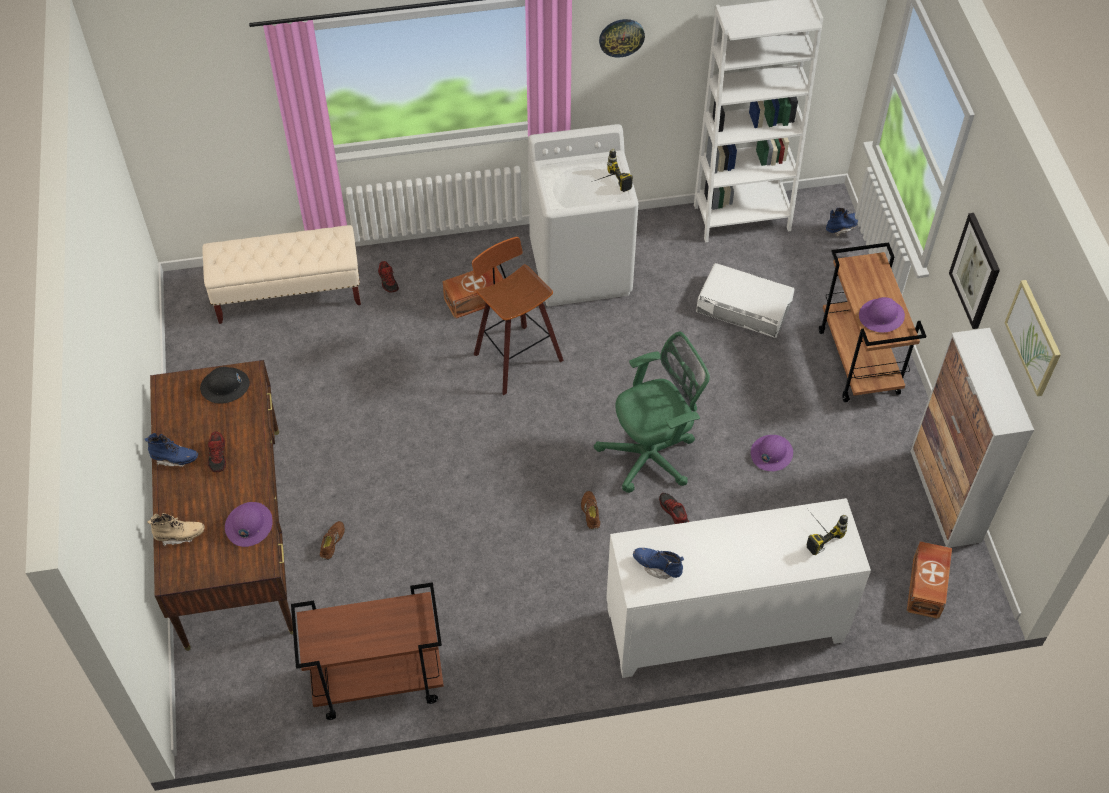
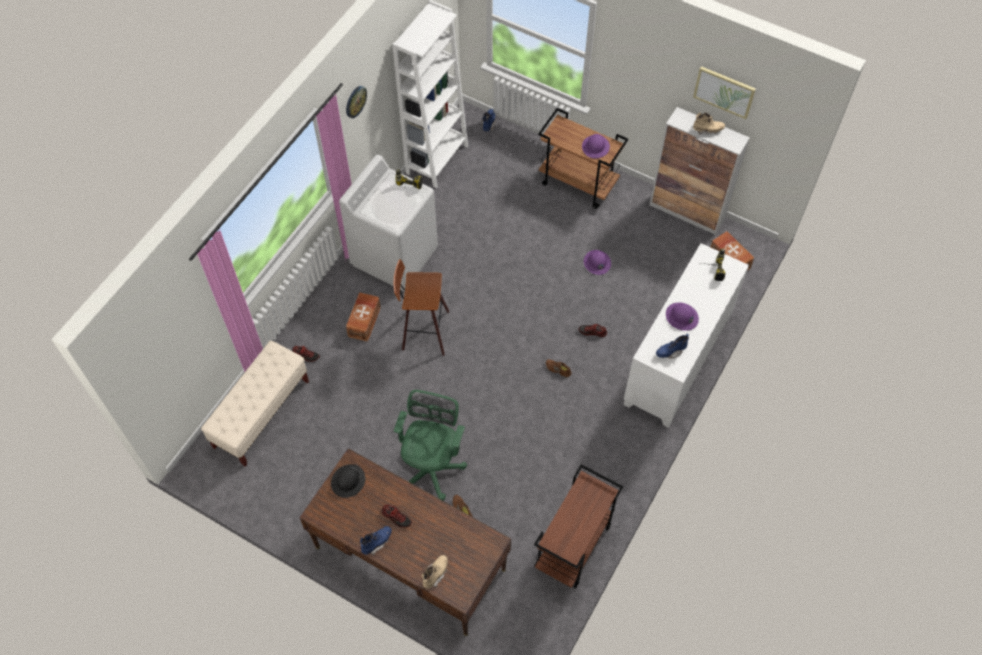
camera: 50 degrees left, 5 degrees up
purple hard hat [225,502,273,547] -> purple hard hat moved to [666,303,699,331]
green office chair [594,332,710,493] -> green office chair moved to [394,390,467,501]
white storage box [696,263,795,338] -> none
picture [949,213,1000,329] -> none
none -> beige boot [693,112,725,135]

